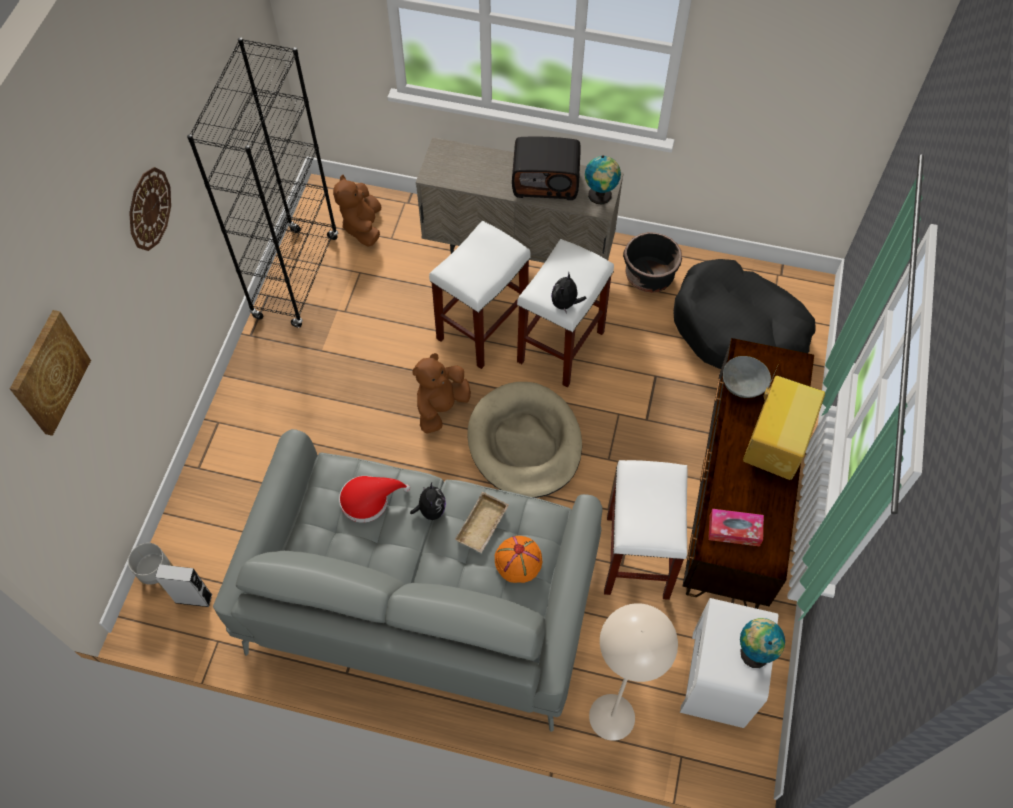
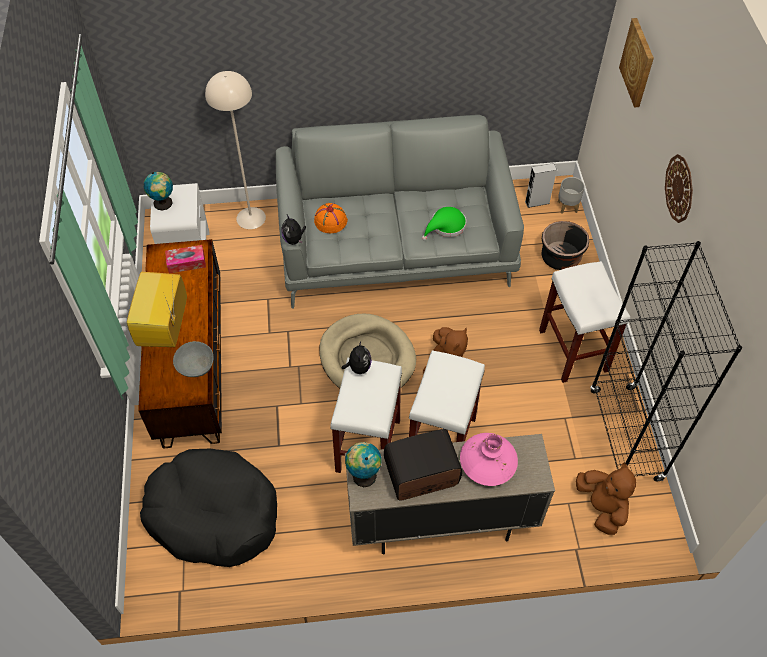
camera: 160 degrees right, 5 degrees down
red hat [339,476,410,523] -> green hat [422,207,466,241]
plush toy [410,483,446,520] -> plush toy moved to [281,214,306,245]
beige tray [455,492,509,553] -> none
white stool [604,460,687,600] -> white stool moved to [539,261,630,383]
black planter [623,232,682,293] -> black planter moved to [541,221,589,270]
none -> pink vase [460,433,518,486]

